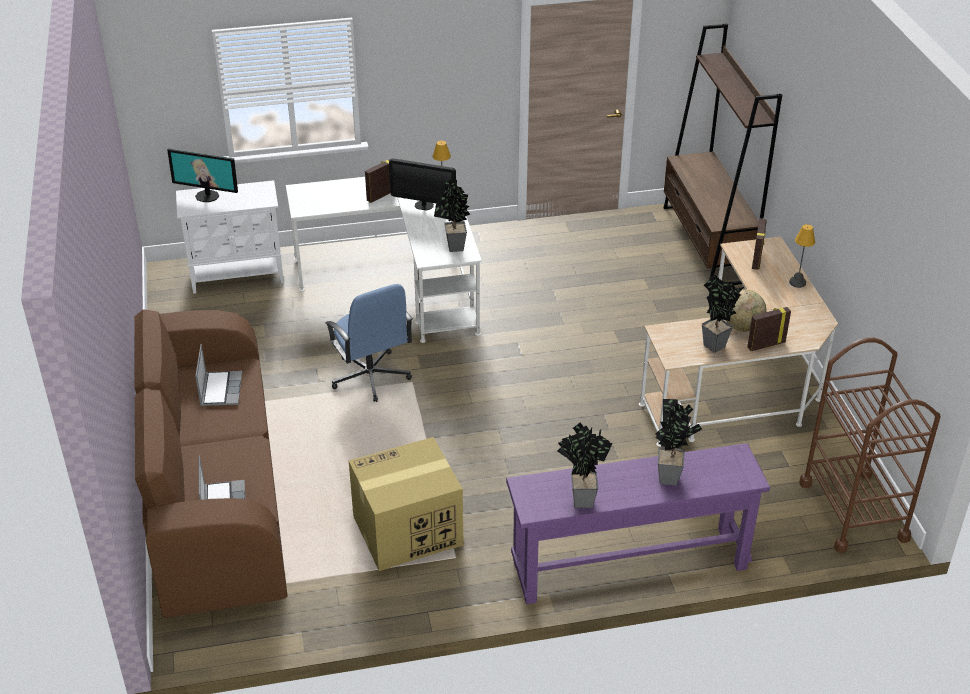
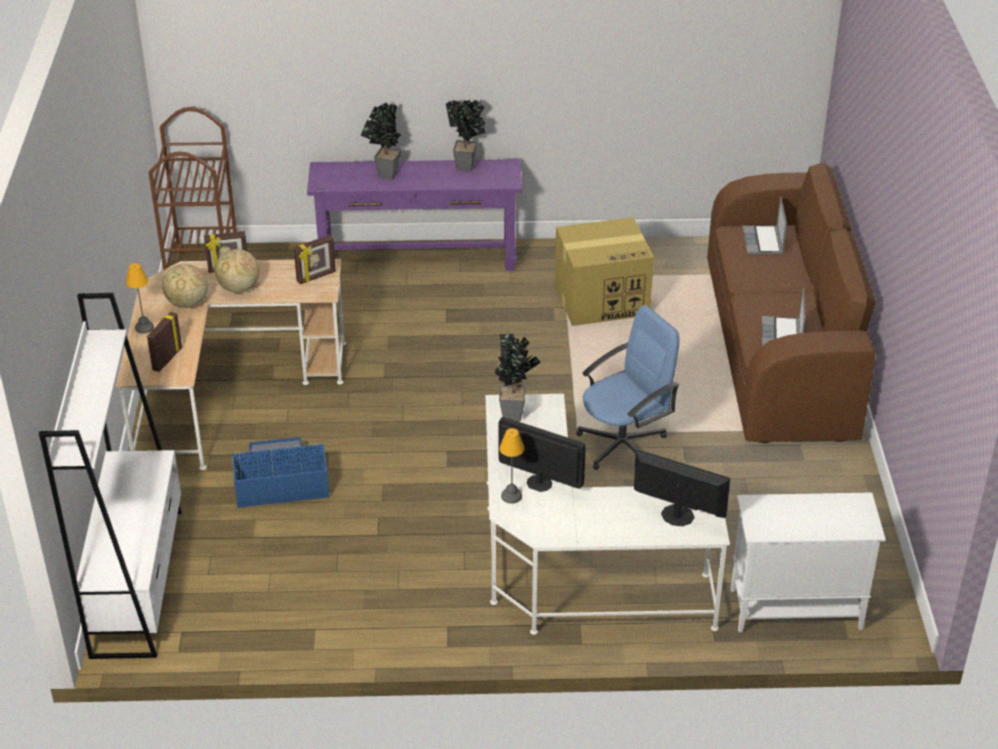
camera: 170 degrees left, 0 degrees up
monitor [167,149,238,202] -> monitor moved to [634,449,730,526]
blue office chair [325,284,413,402] -> blue office chair turned 75 degrees clockwise [577,305,680,470]
picture frame [365,158,392,203] -> picture frame moved to [294,235,336,284]
brown bookcase [664,24,782,285] -> white bookcase [39,293,182,659]
potted plant [702,275,744,353] -> none
none -> globe [162,264,208,308]
none -> blue storage box [232,437,329,508]

